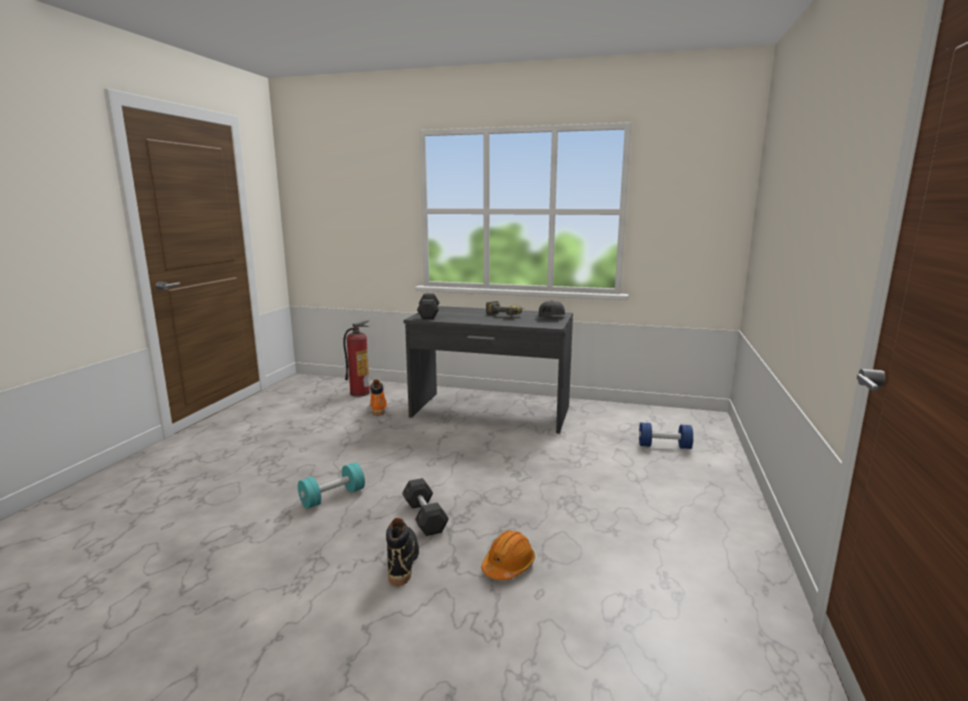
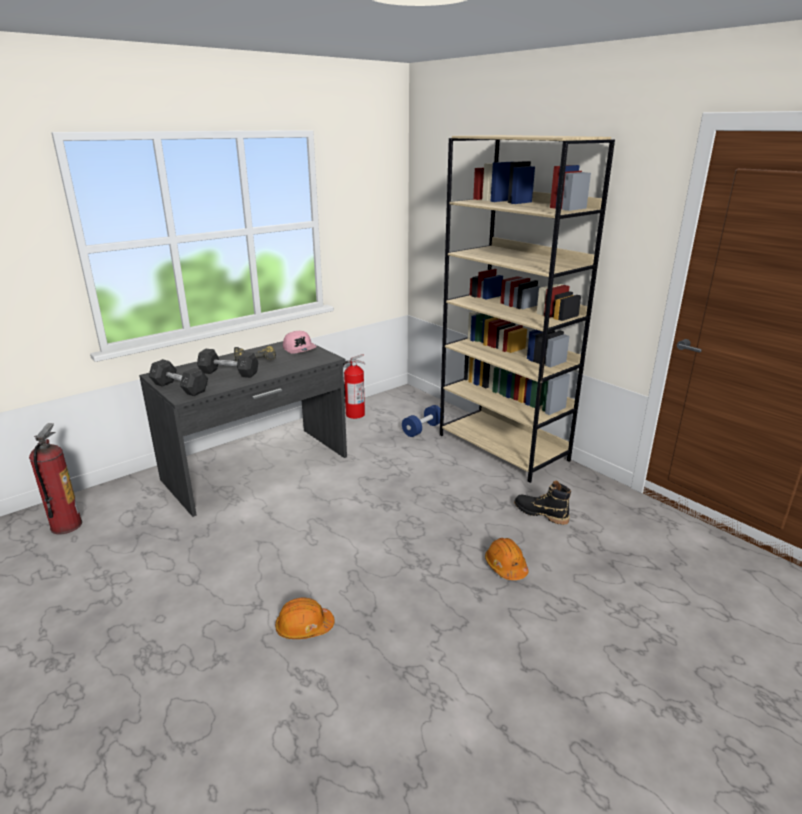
camera: 55 degrees left, 10 degrees up
turquoise dumbbell [298,462,365,509] -> orange hard hat [275,598,334,639]
orange boot [370,379,387,416] -> none
black boot [386,518,419,586] -> black boot moved to [514,480,571,525]
grey dumbbell [402,478,449,536] -> grey dumbbell moved to [197,349,258,378]
grey cap [535,300,565,317] -> pink cap [283,331,317,354]
none -> fire extinguisher [343,354,366,419]
none -> beige bookcase [440,135,615,483]

